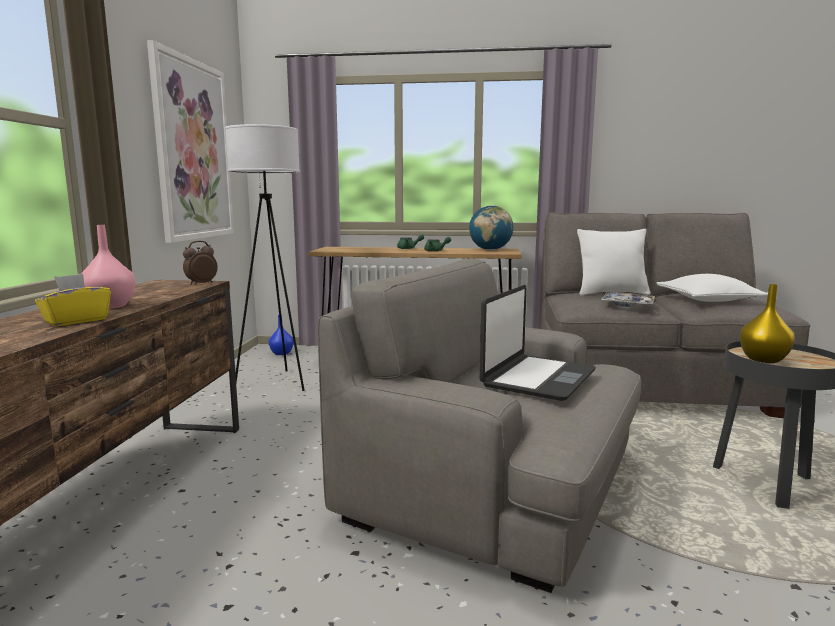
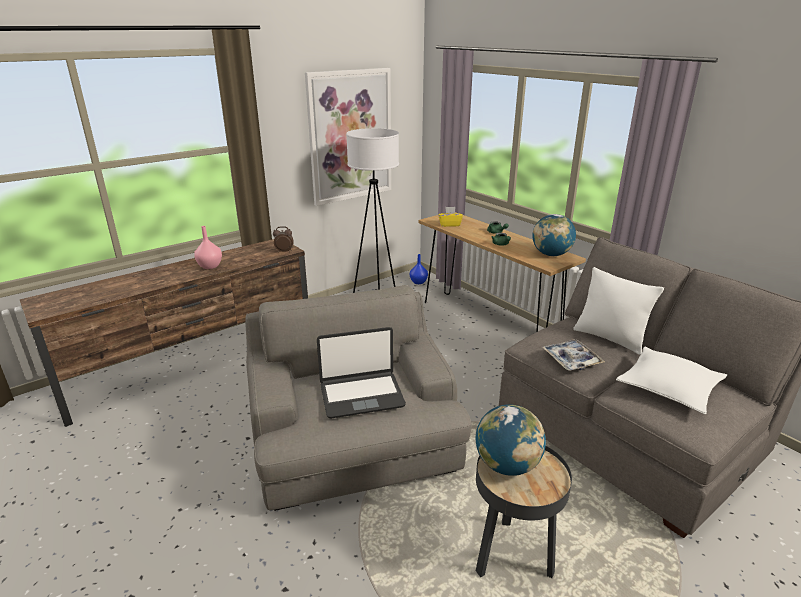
camera: 45 degrees right, 15 degrees up
yellow tissue box [35,274,111,326] -> yellow tissue box moved to [438,207,463,227]
yellow vase [740,284,795,363] -> globe [476,404,546,476]

